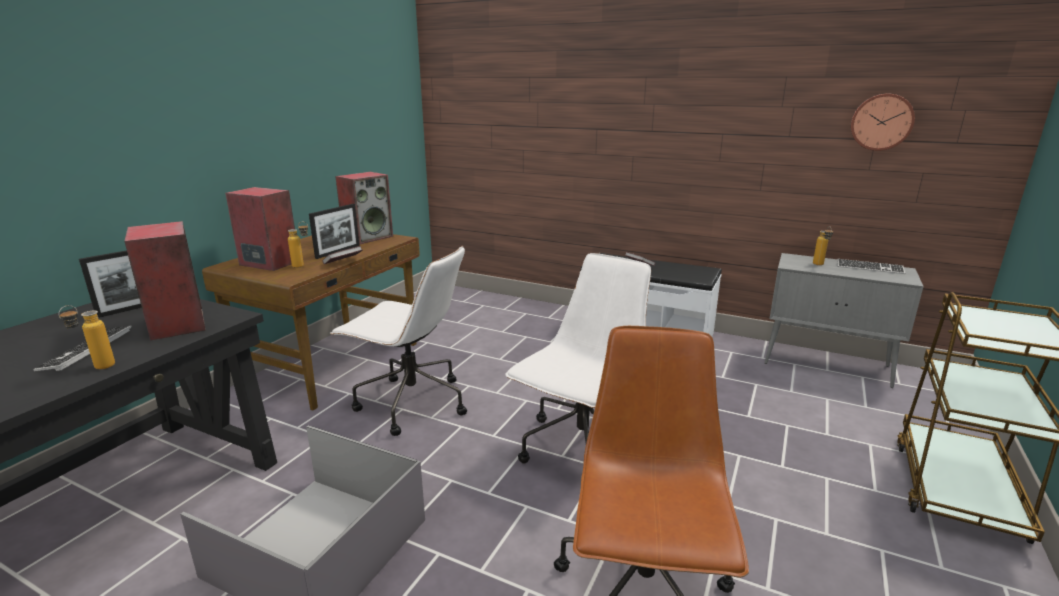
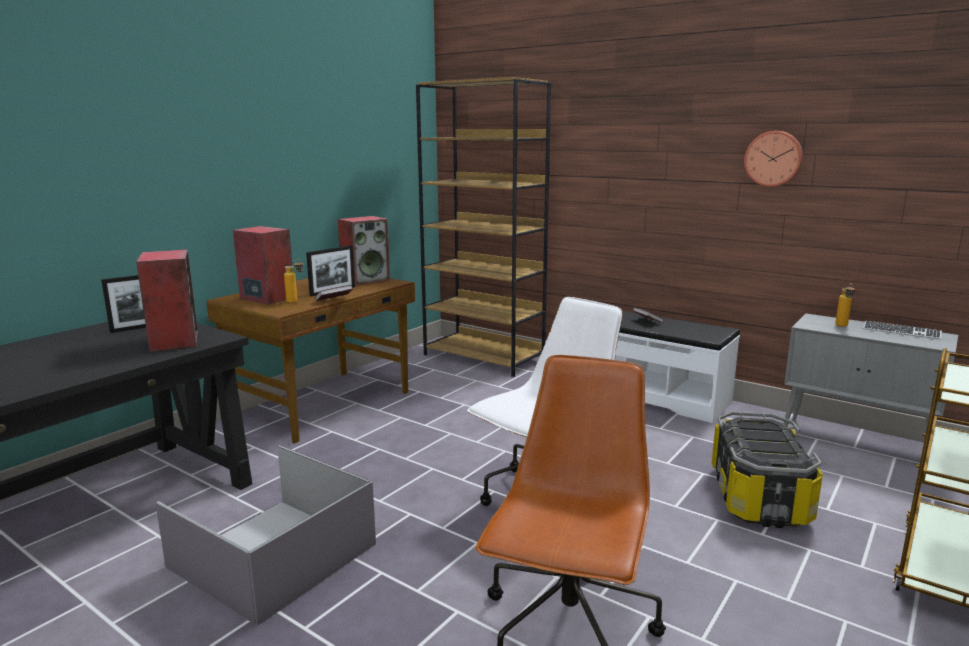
camera: 10 degrees right, 5 degrees down
keyboard [33,326,132,371] -> none
bottle [58,305,115,369] -> none
white office chair [330,246,467,436] -> none
wall clock [851,94,915,151] -> wall clock moved to [744,131,803,187]
none -> brown bookcase [416,77,551,377]
none -> storage box [712,411,823,528]

